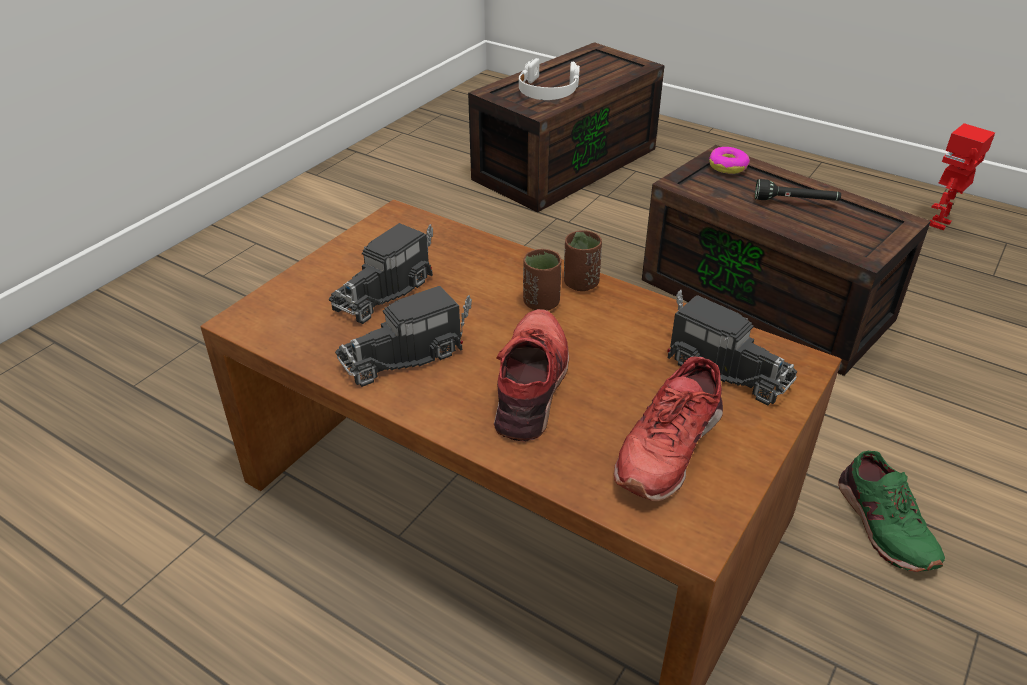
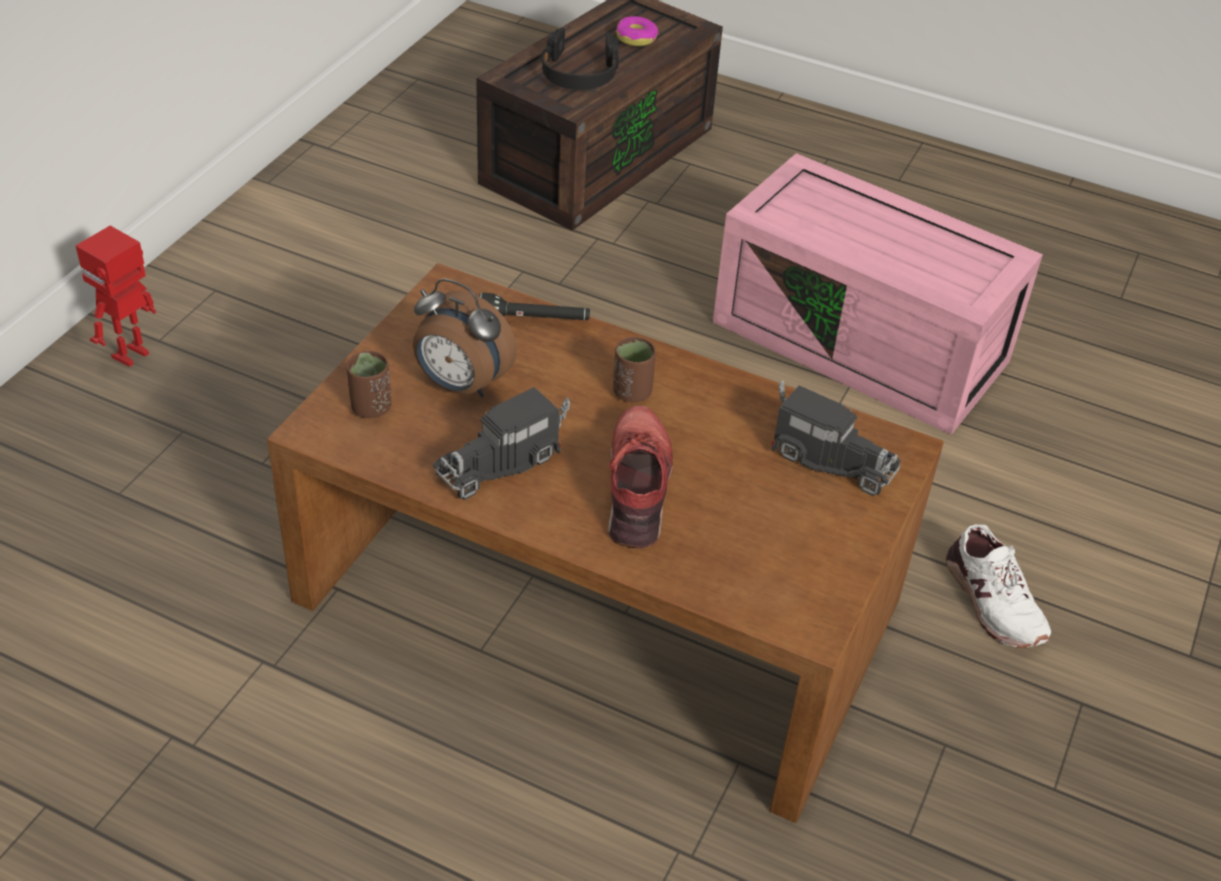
camera: 10 degrees left, 5 degrees up
toy truck [329,223,433,324] -> alarm clock [413,278,517,397]
white headphones [519,58,580,100] -> black headphones [541,28,619,90]
brown cup [564,230,602,291] -> brown cup moved to [346,351,392,418]
red shoe [614,357,723,501] -> none
brown storage box [642,145,931,376] -> pink storage box [713,153,1043,435]
donut [709,147,750,174] -> donut moved to [616,16,659,46]
black flashlight [755,179,841,201] -> black flashlight moved to [479,293,590,320]
green shoe [838,451,945,572] -> white shoe [946,524,1051,648]
toy robot [929,123,995,230] -> toy robot moved to [75,226,156,367]

